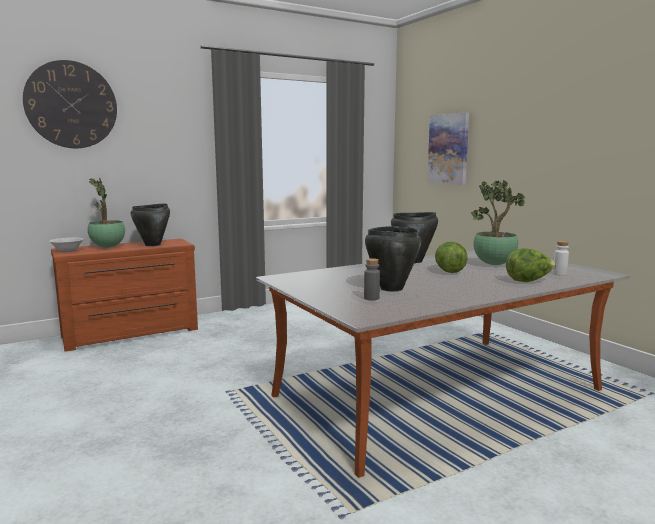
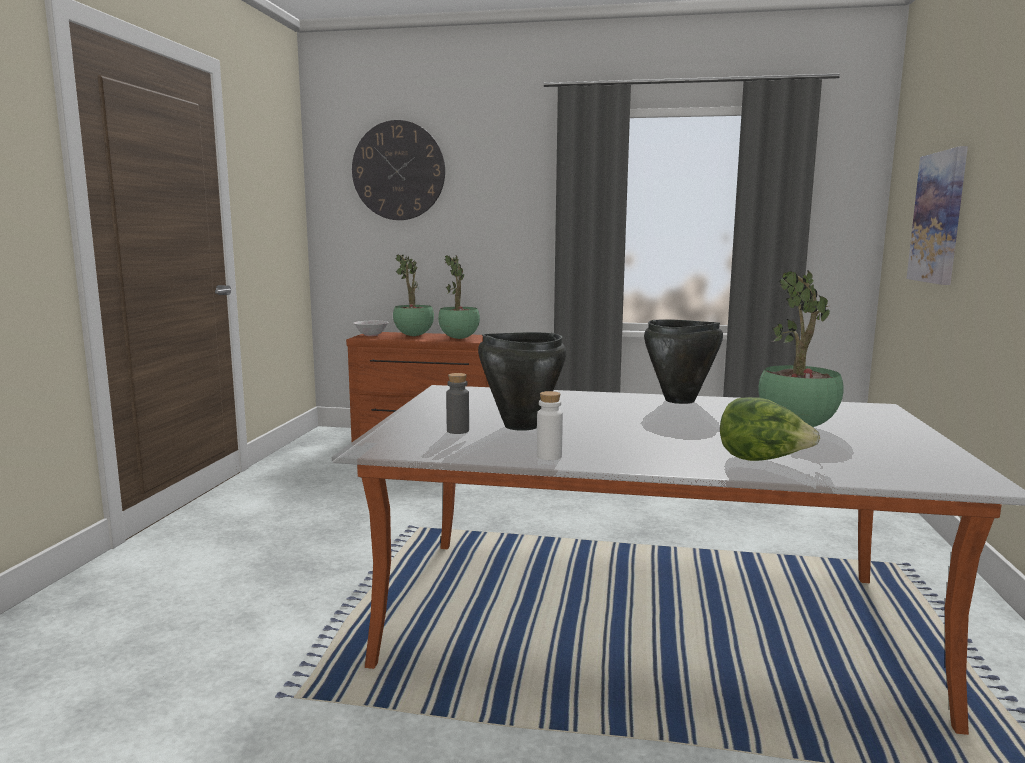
camera: 40 degrees right, 0 degrees up
black cooking pot [131,203,170,246] -> potted plant [438,255,480,339]
lettuce [435,242,468,273] -> none
white bottle [553,241,569,276] -> white bottle moved to [537,391,563,460]

